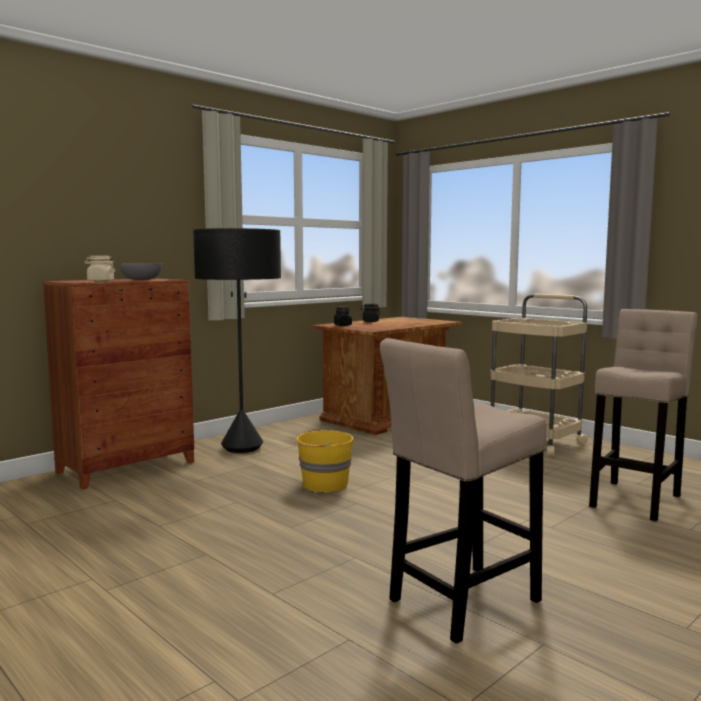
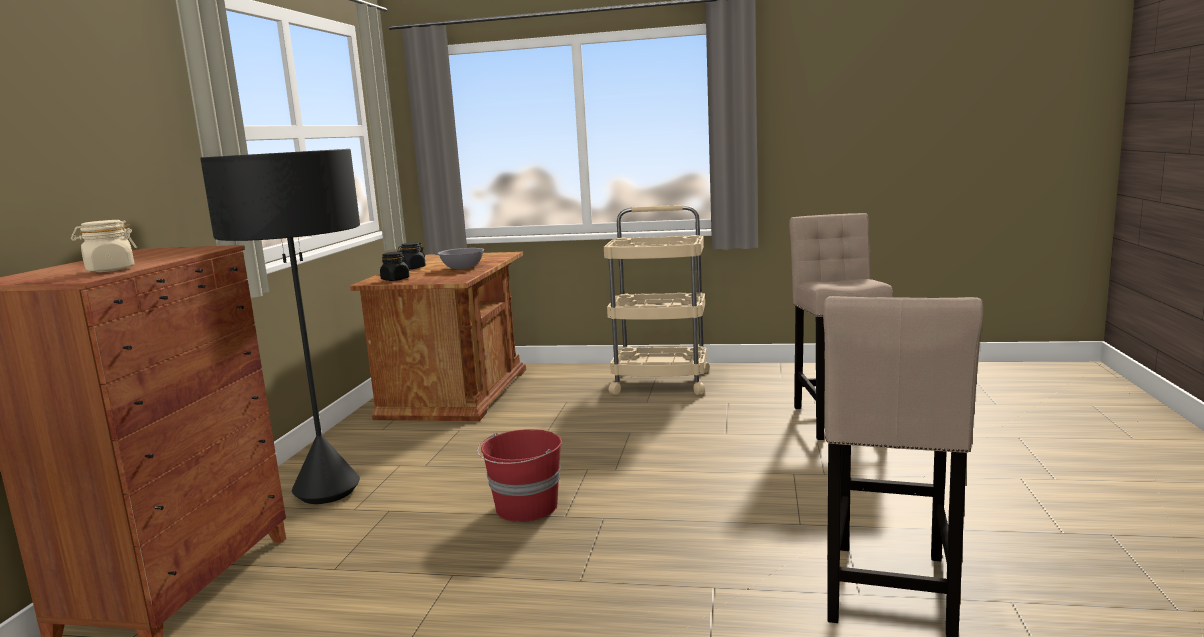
camera: 35 degrees left, 5 degrees up
grey bowl [119,264,162,280] -> grey bowl moved to [438,248,484,269]
yellow bucket [294,429,353,492] -> red bucket [477,429,562,522]

